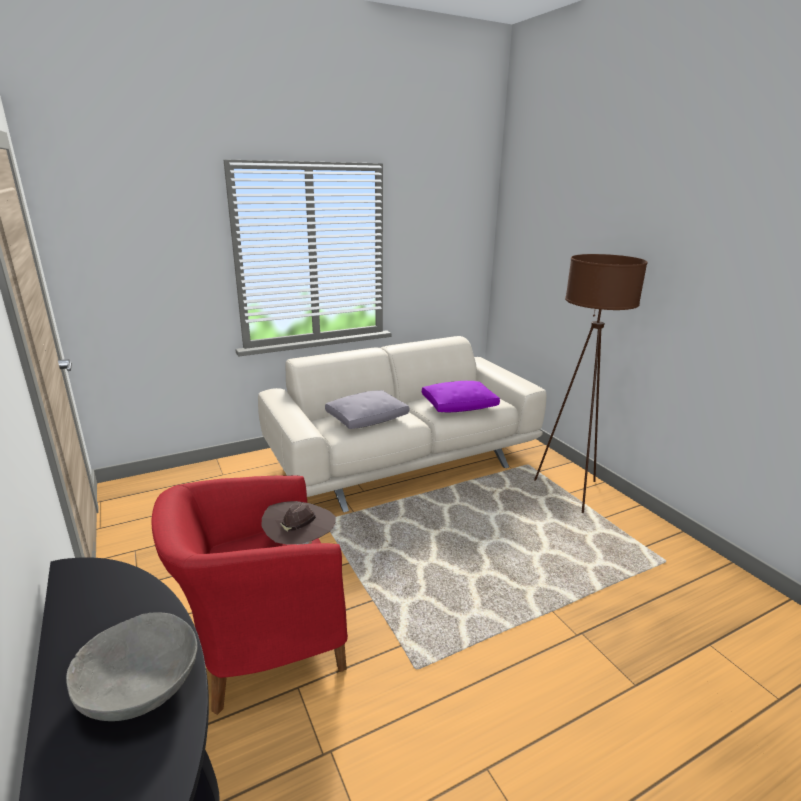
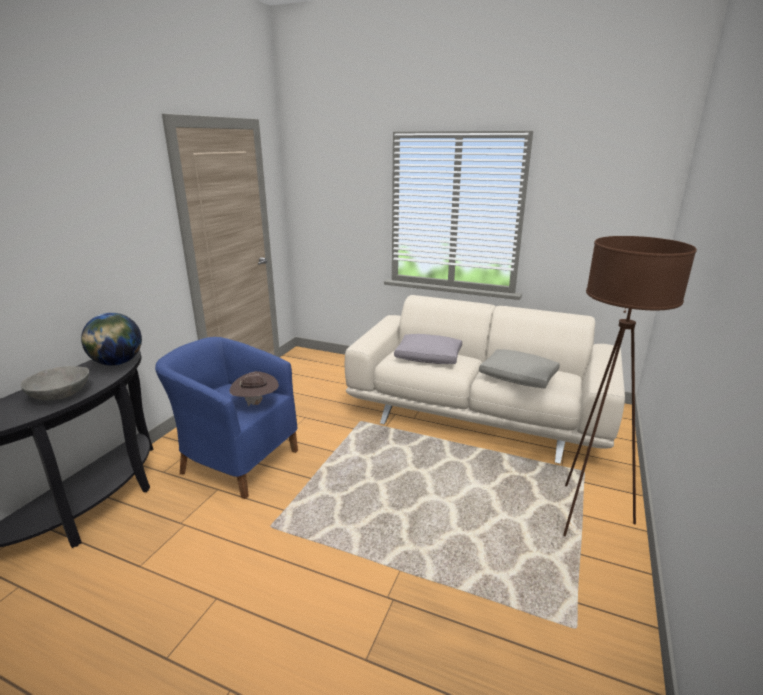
camera: 50 degrees right, 0 degrees up
red armchair [152,476,348,715] -> blue armchair [155,337,298,499]
purple pillow [422,381,500,413] -> grey pillow [479,349,560,388]
none -> globe [81,313,142,366]

